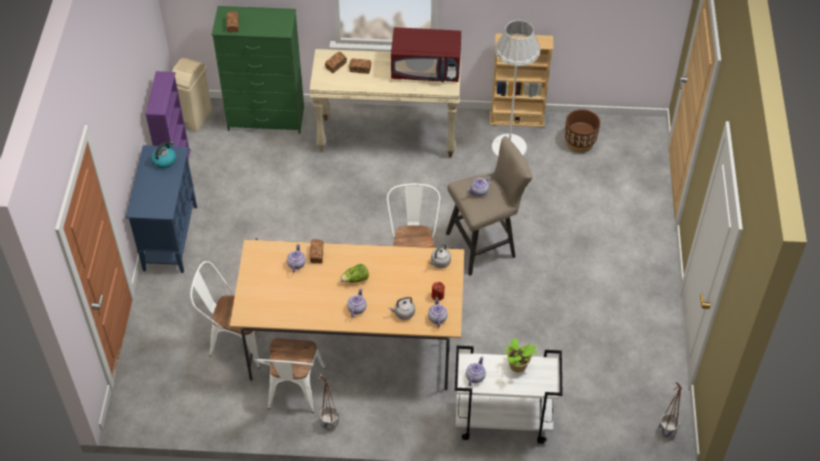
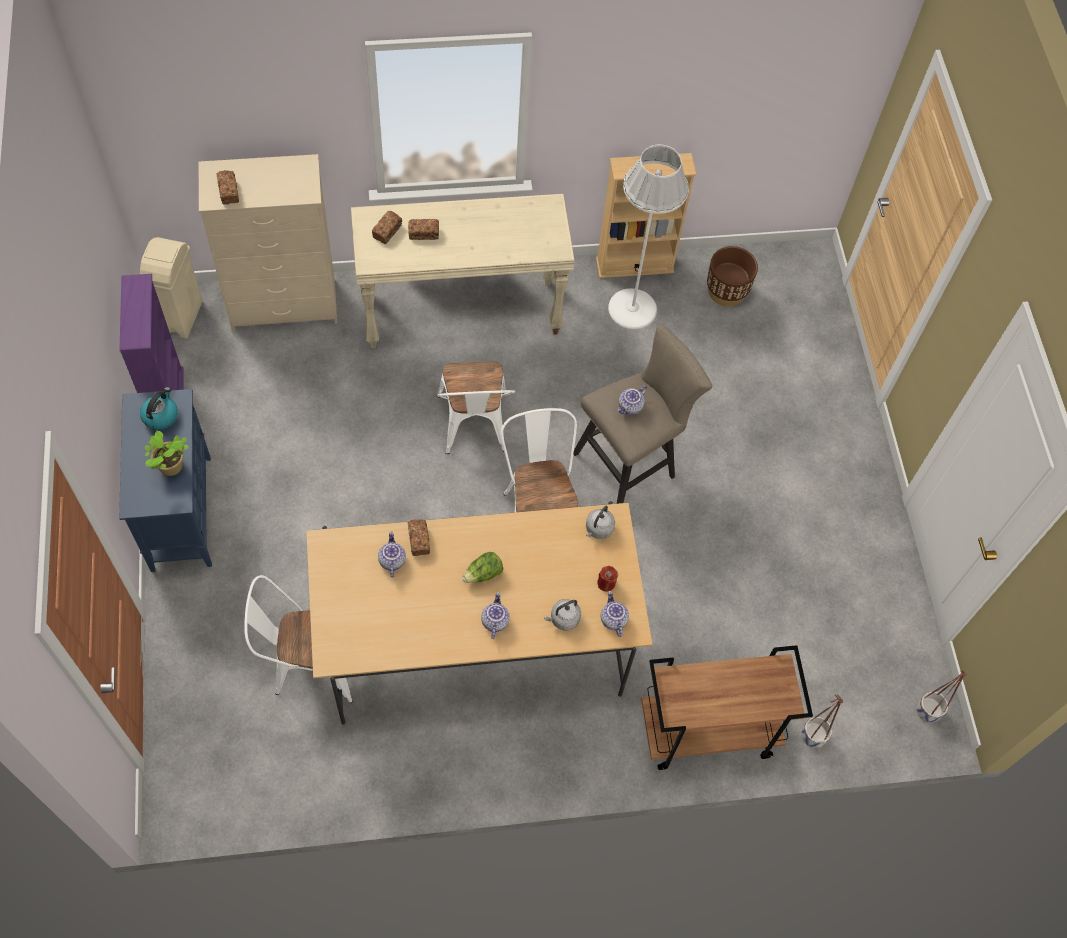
camera: 15 degrees left, 10 degrees up
green dresser [212,6,304,134] -> beige dresser [199,154,337,331]
white chair [254,338,325,413] -> white chair moved to [437,361,515,454]
planter [318,373,339,430] -> planter moved to [801,694,843,748]
red microwave [391,27,461,82] -> none
white cart [455,346,563,444] -> brown cart [641,645,813,770]
teapot [466,357,486,386] -> none
potted plant [505,338,538,372] -> potted plant moved to [145,430,189,476]

